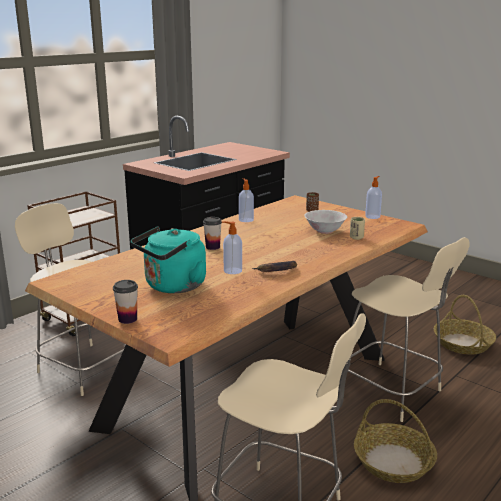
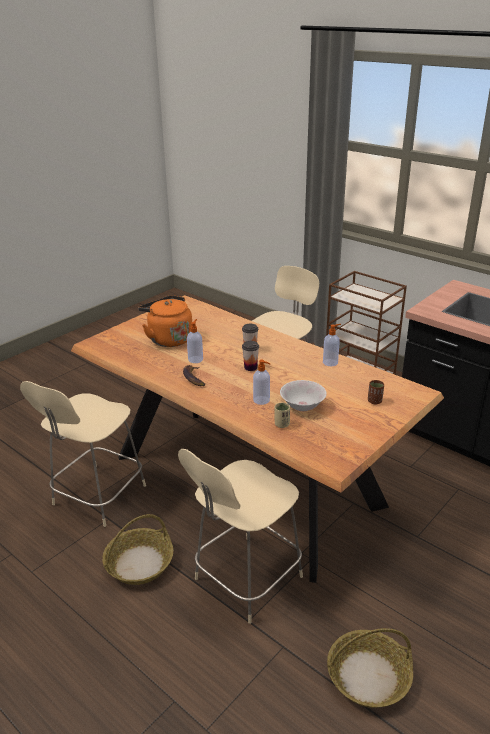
camera: 90 degrees right, 10 degrees up
cup [113,280,138,324] -> cup moved to [242,341,259,371]
turquoise kettle [131,226,206,293] -> orange kettle [138,295,192,347]
soap dispenser [365,176,382,219] -> soap dispenser moved to [253,360,271,405]

